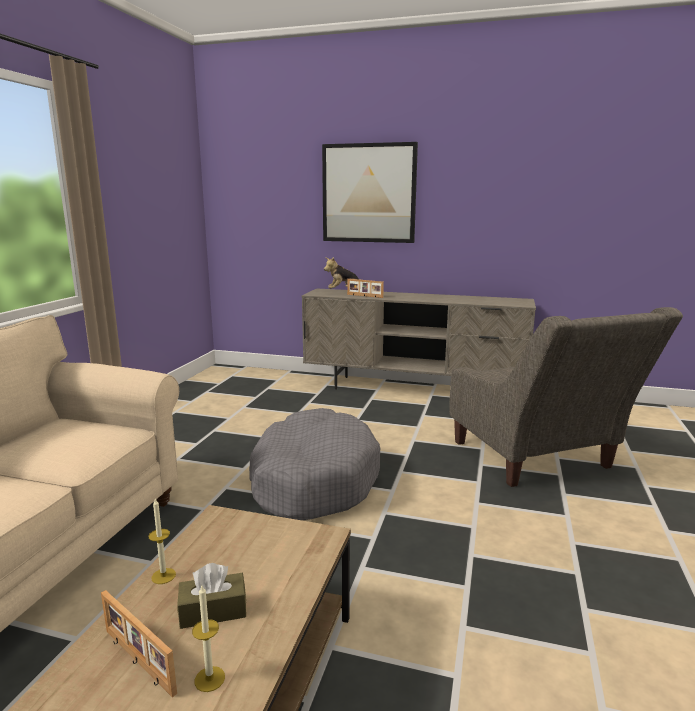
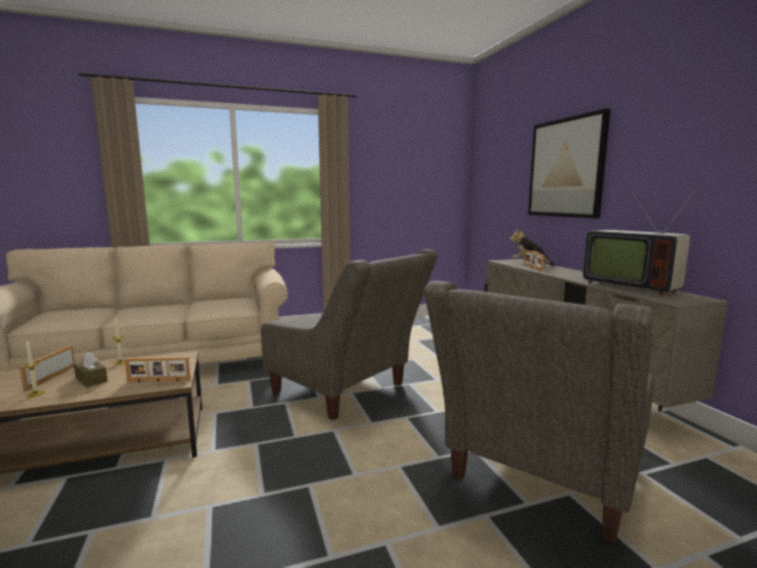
camera: 55 degrees right, 5 degrees down
grey dog bed [249,408,380,520] -> grey armchair [261,249,439,420]
none -> picture frame [125,357,191,382]
none -> television [583,190,696,296]

